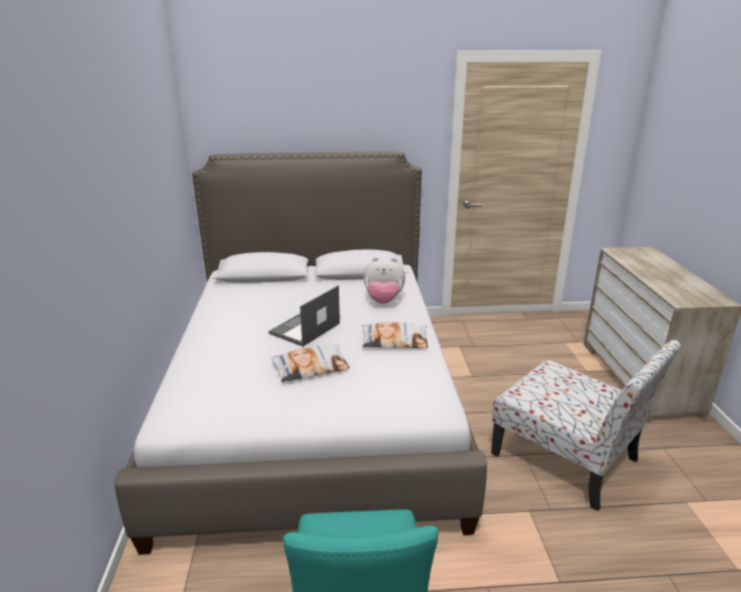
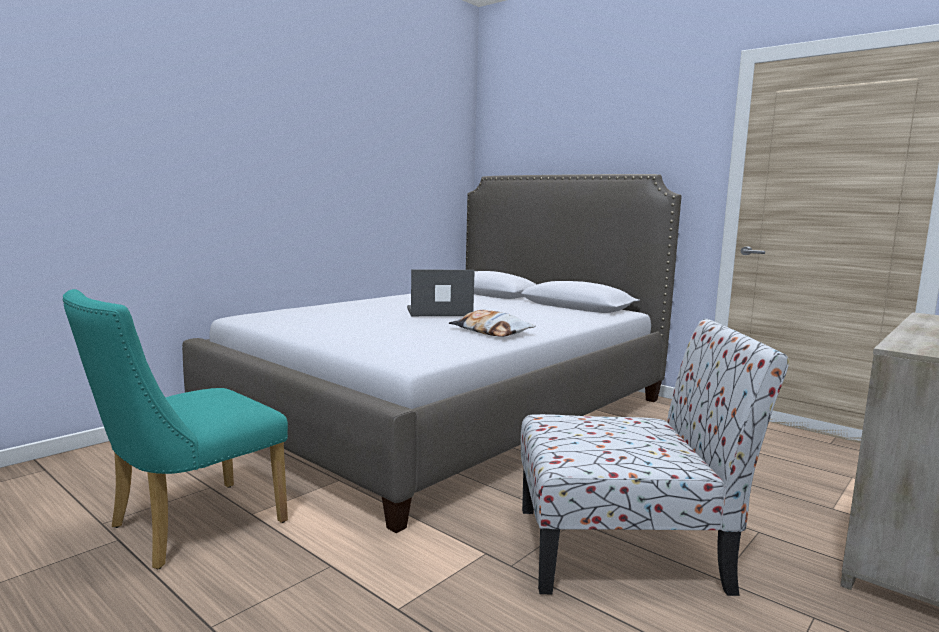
camera: 45 degrees right, 15 degrees down
pillow [270,344,350,382] -> none
plush toy [364,257,405,304] -> none
chair [491,340,681,511] -> chair turned 90 degrees counterclockwise [521,319,789,596]

